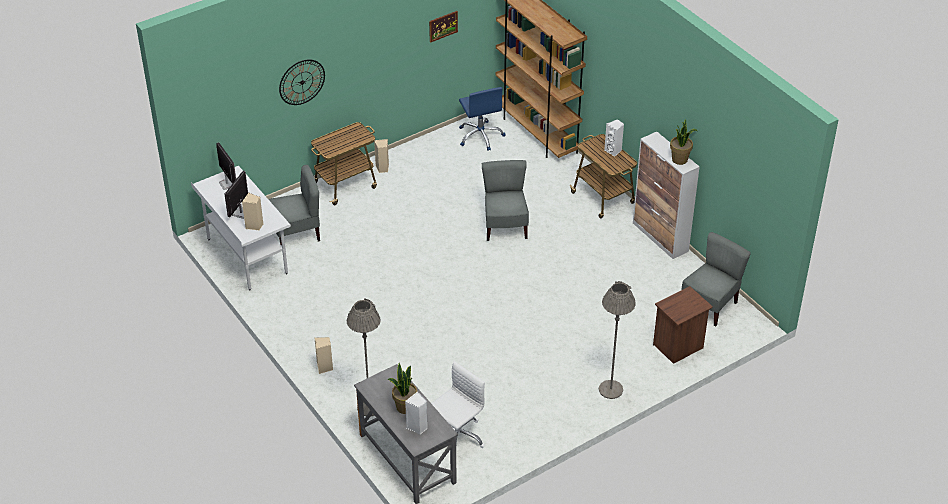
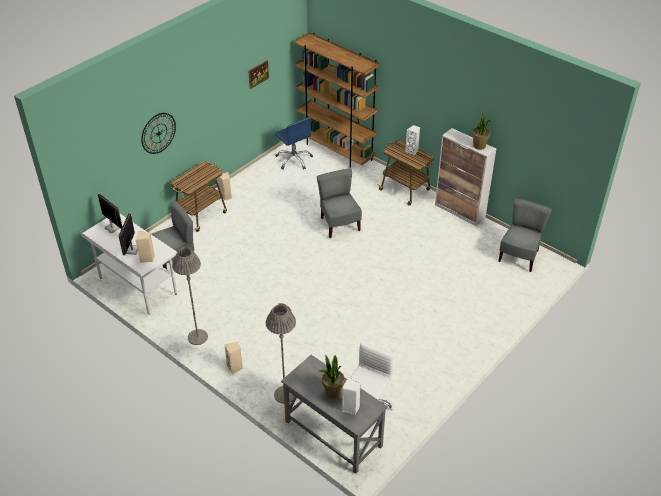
camera: 15 degrees left, 0 degrees up
grey floor lamp [599,281,636,399] -> grey floor lamp moved to [172,247,208,345]
brown nightstand [653,286,713,364] -> none

